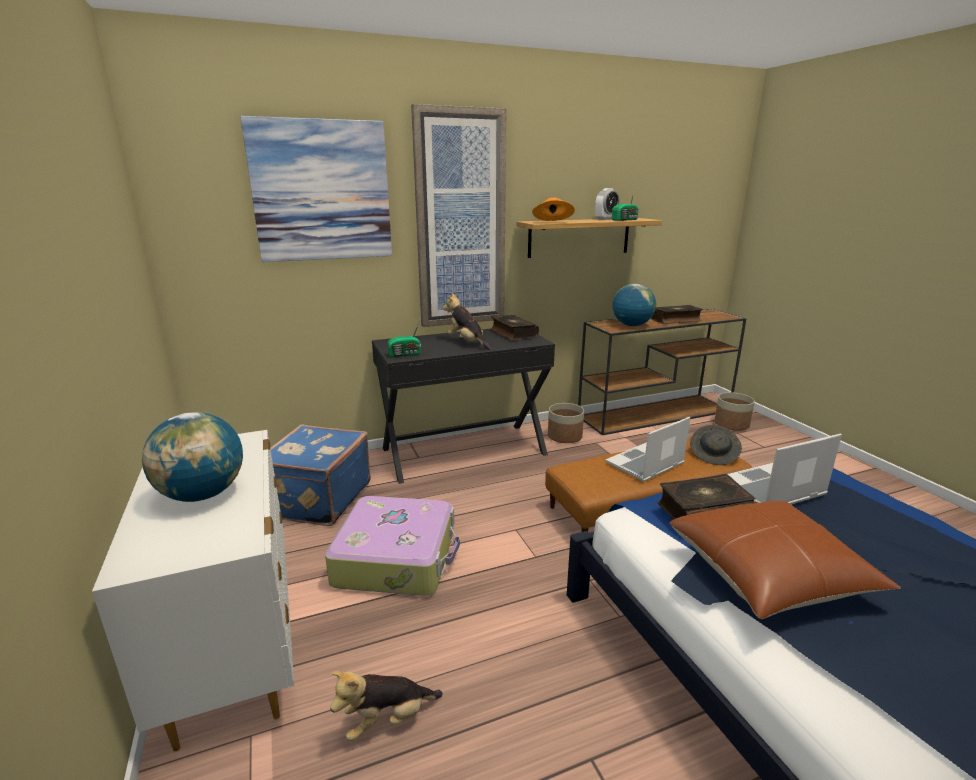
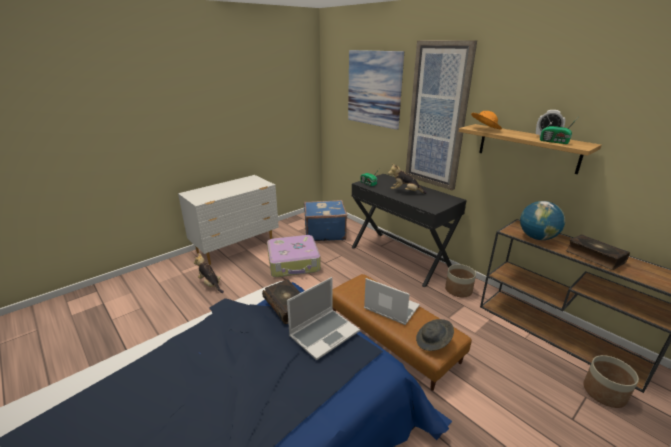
camera: 70 degrees right, 5 degrees up
globe [142,412,243,502] -> none
plush toy [443,293,492,350] -> plush toy turned 105 degrees counterclockwise [388,163,427,194]
book [490,315,539,340] -> none
brown pillow [669,501,901,619] -> none
laptop [728,434,842,505] -> laptop turned 90 degrees clockwise [287,277,360,360]

